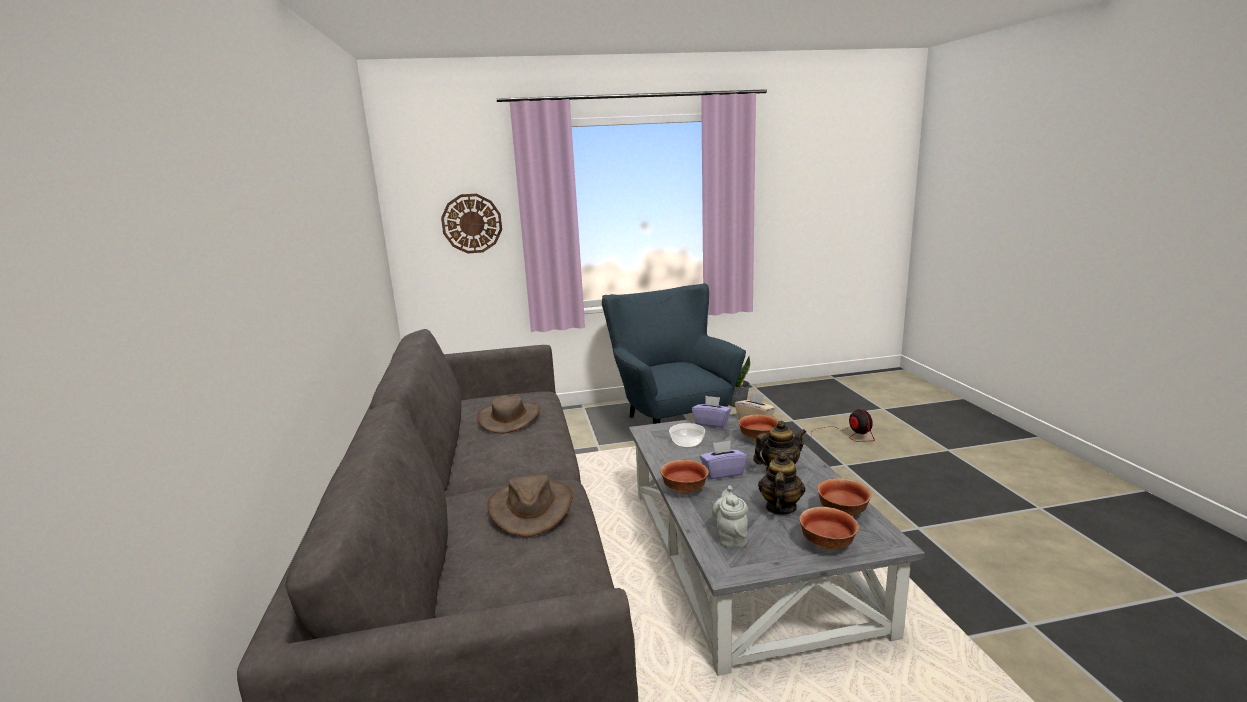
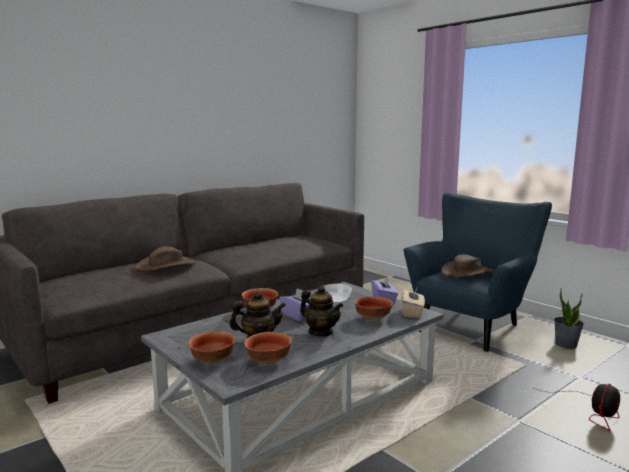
camera: 60 degrees right, 5 degrees down
wall clock [441,194,502,254] -> none
brown hat [477,396,540,434] -> brown hat moved to [441,255,495,277]
grey teapot [712,486,748,548] -> none

